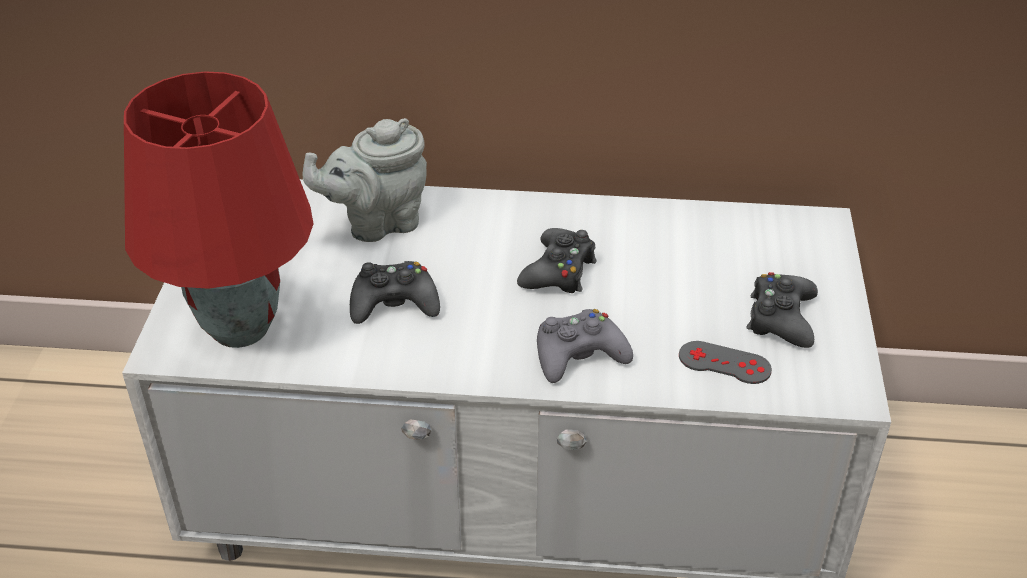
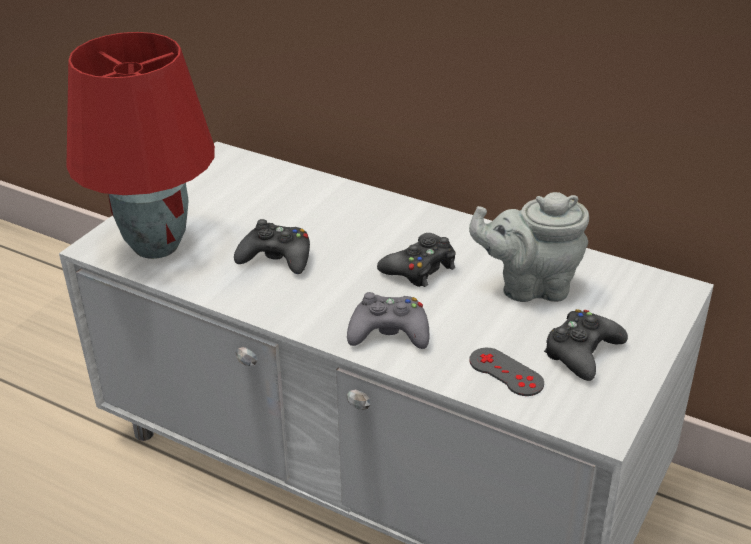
camera: 25 degrees right, 5 degrees down
grey teapot [302,118,427,242] -> grey teapot moved to [469,192,589,302]

